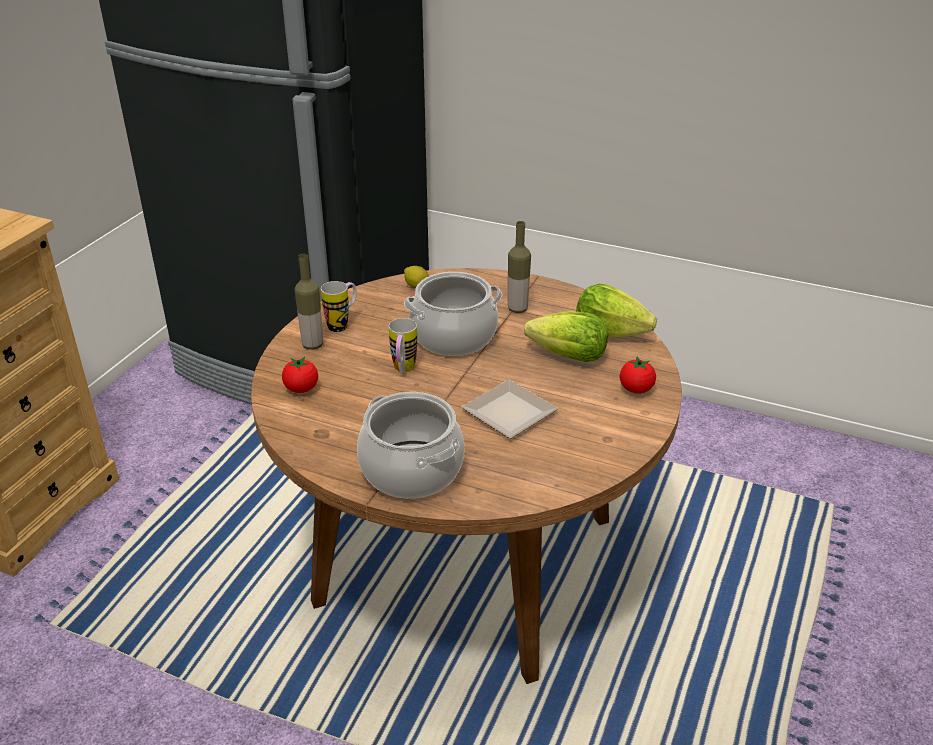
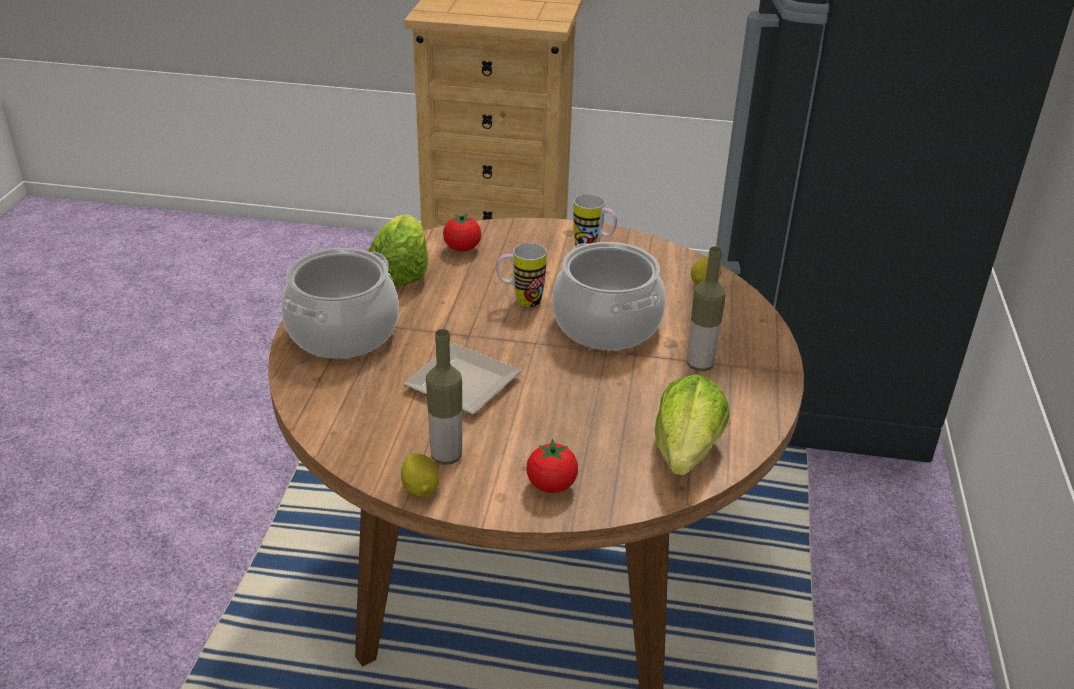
camera: 75 degrees right, 0 degrees up
bottle [294,254,323,350] -> bottle moved to [426,329,462,465]
lettuce [524,311,608,362] -> lettuce moved to [369,214,429,286]
none -> lemon [401,453,439,497]

